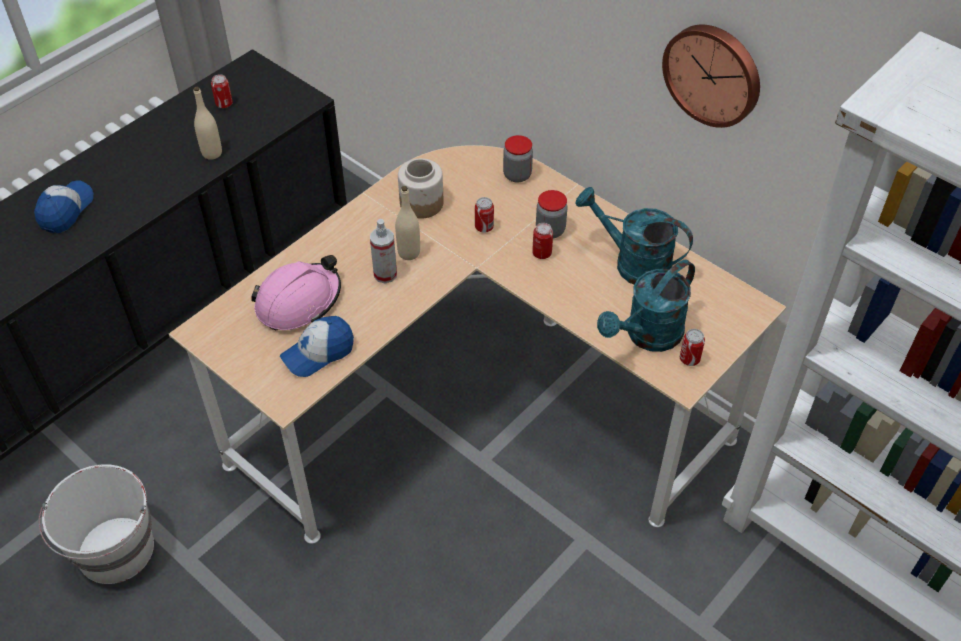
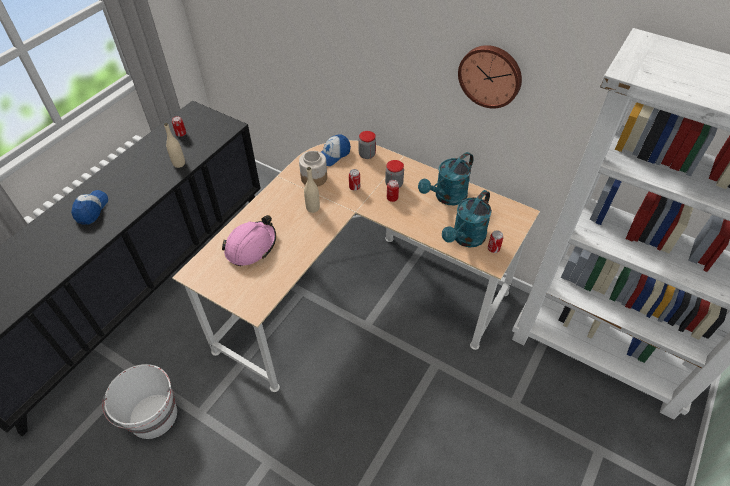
camera: 10 degrees left, 0 degrees up
cap [280,316,354,377] -> cap moved to [321,134,351,166]
spray bottle [370,219,397,283] -> none
turquoise watering can [575,187,693,284] -> turquoise watering can turned 60 degrees counterclockwise [418,152,474,205]

